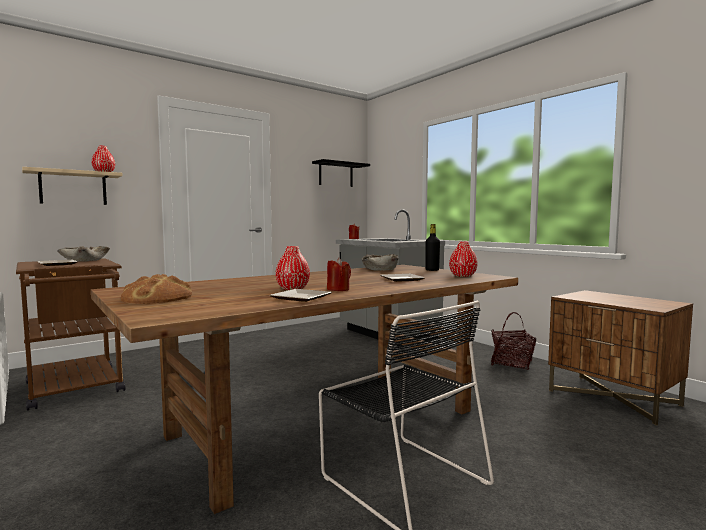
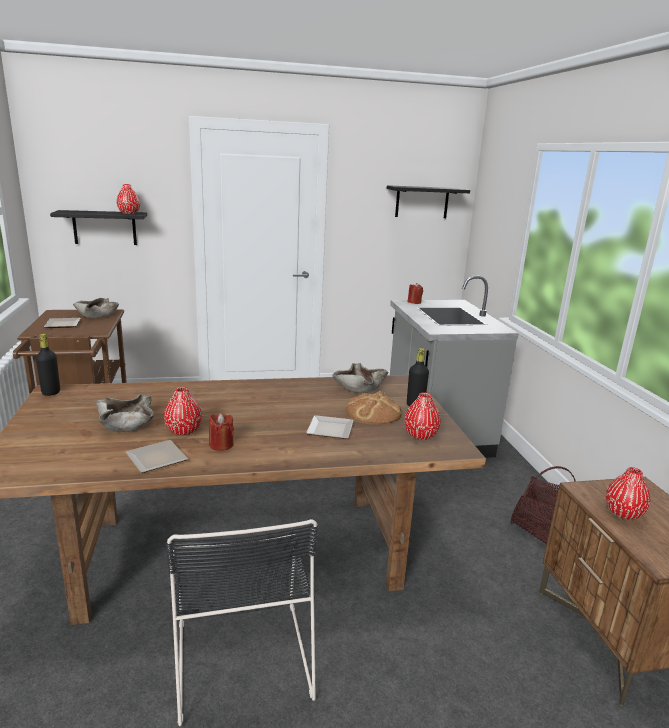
camera: 25 degrees right, 15 degrees up
beige shelf [22,167,123,205] -> black shelf [50,210,147,245]
bread [121,274,192,304] -> bread moved to [346,391,402,425]
none -> black bottle [36,334,60,396]
none -> beige bowl [96,394,154,432]
none -> red vase [606,467,650,520]

